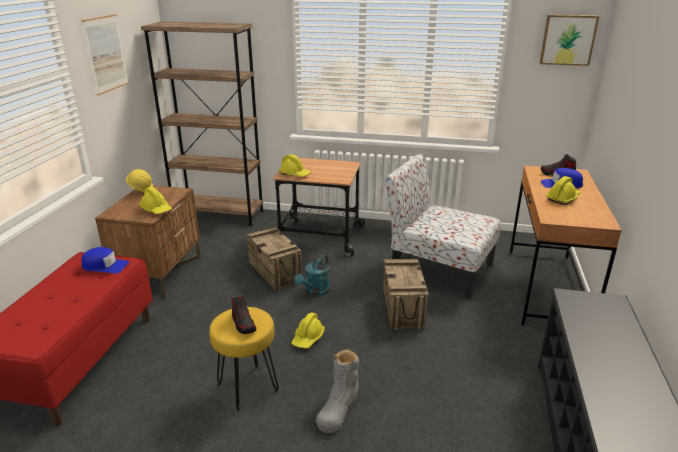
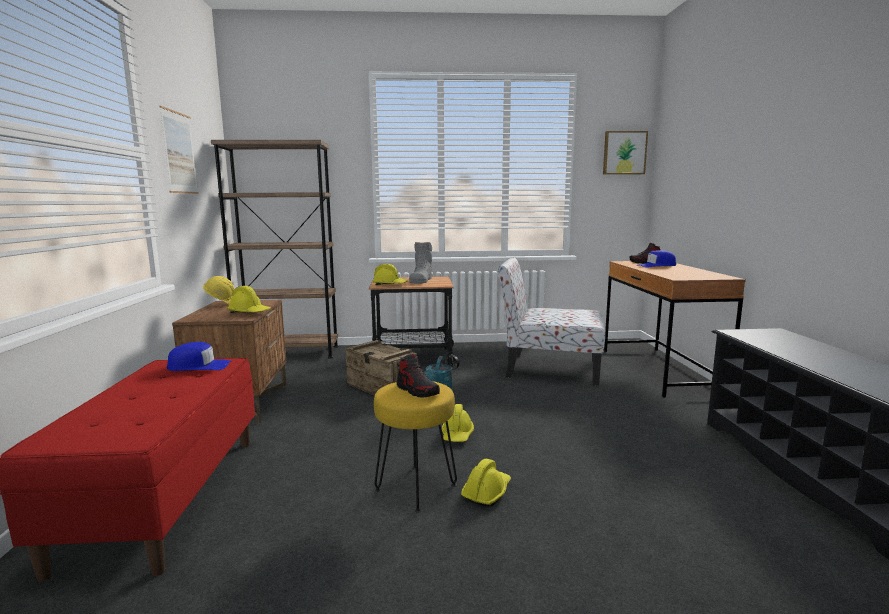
camera: 15 degrees left, 15 degrees down
grey boot [316,348,359,433] -> grey boot moved to [409,242,432,284]
crate [383,259,429,330] -> none
yellow hard hat [546,176,581,205] -> yellow hard hat moved to [461,459,511,507]

